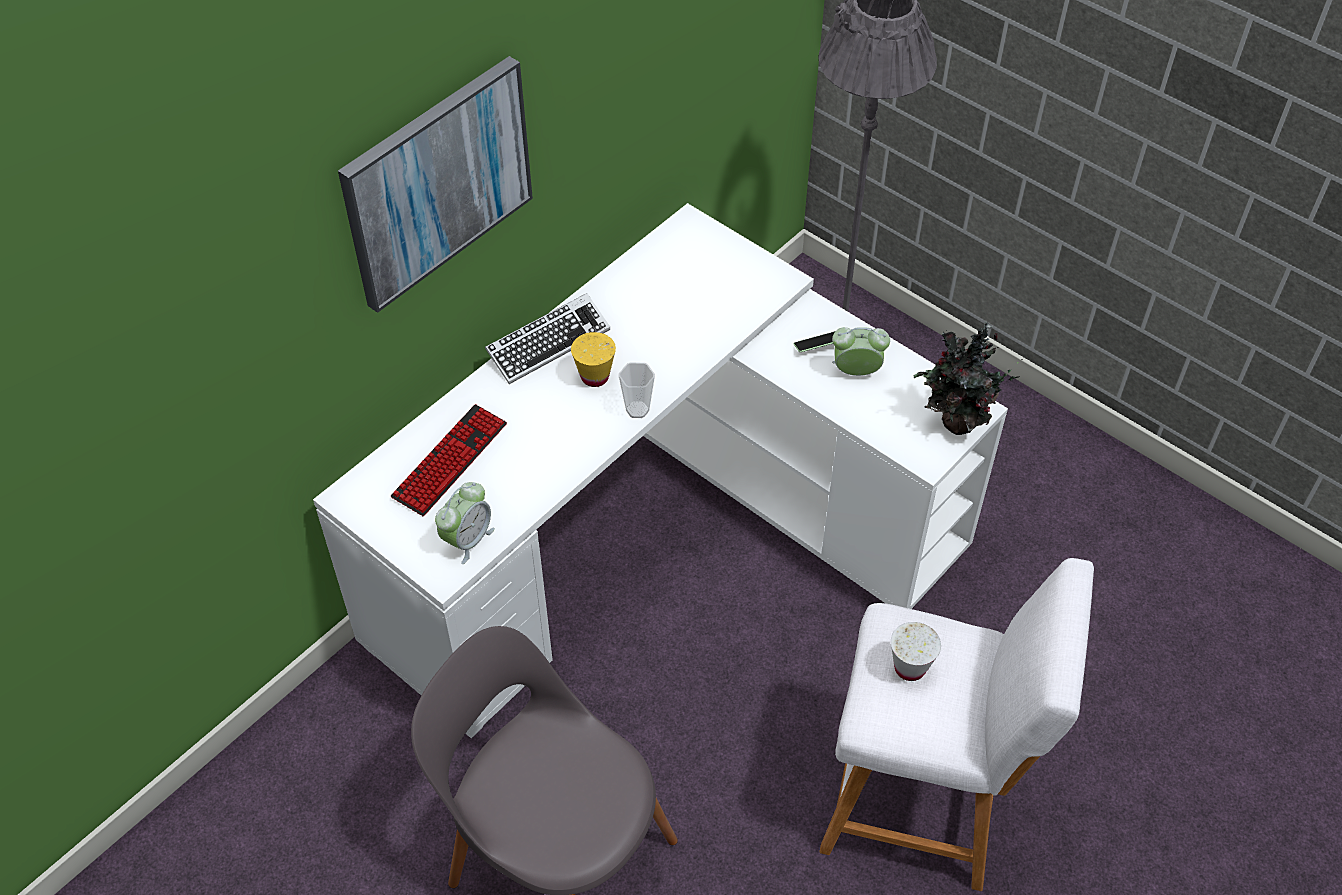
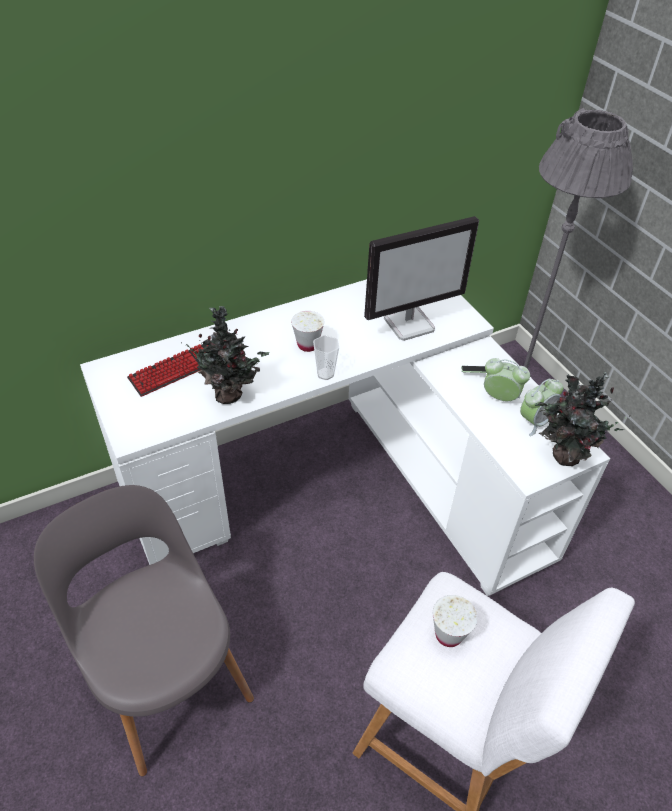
camera: 20 degrees right, 5 degrees down
picture [338,56,533,313] -> none
alarm clock [435,482,495,564] -> alarm clock moved to [520,379,564,436]
keyboard [485,293,610,384] -> none
yellow cup [571,332,616,387] -> white cup [291,311,325,352]
none -> potted plant [186,306,269,404]
none -> monitor [364,216,479,341]

